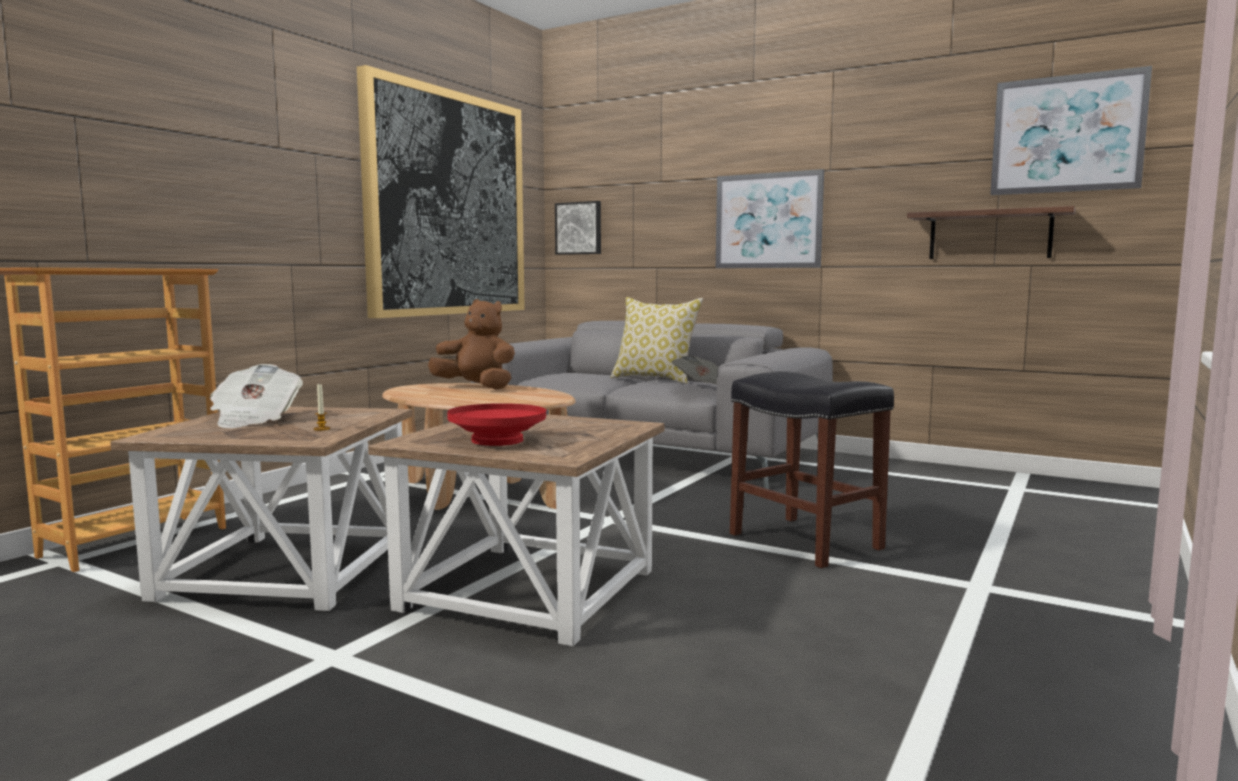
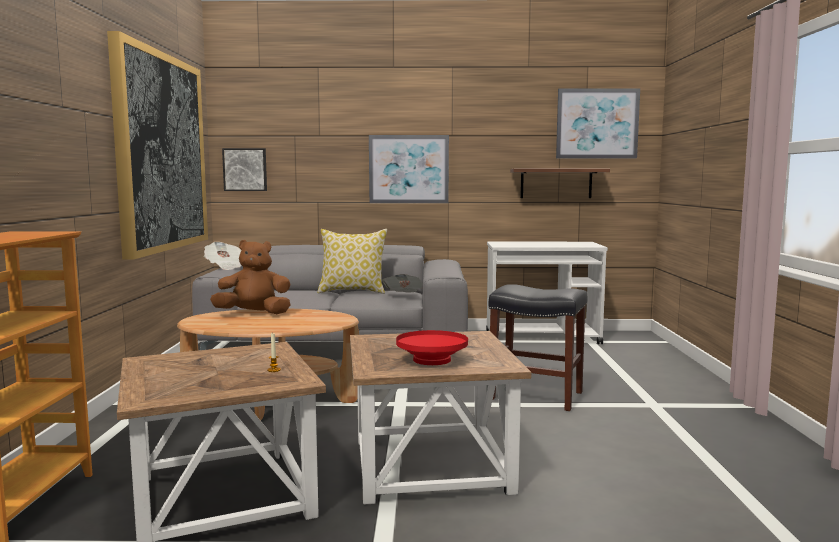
camera: 30 degrees left, 0 degrees up
newspaper [210,364,303,428] -> newspaper moved to [204,242,241,270]
none -> white cart [486,242,608,344]

